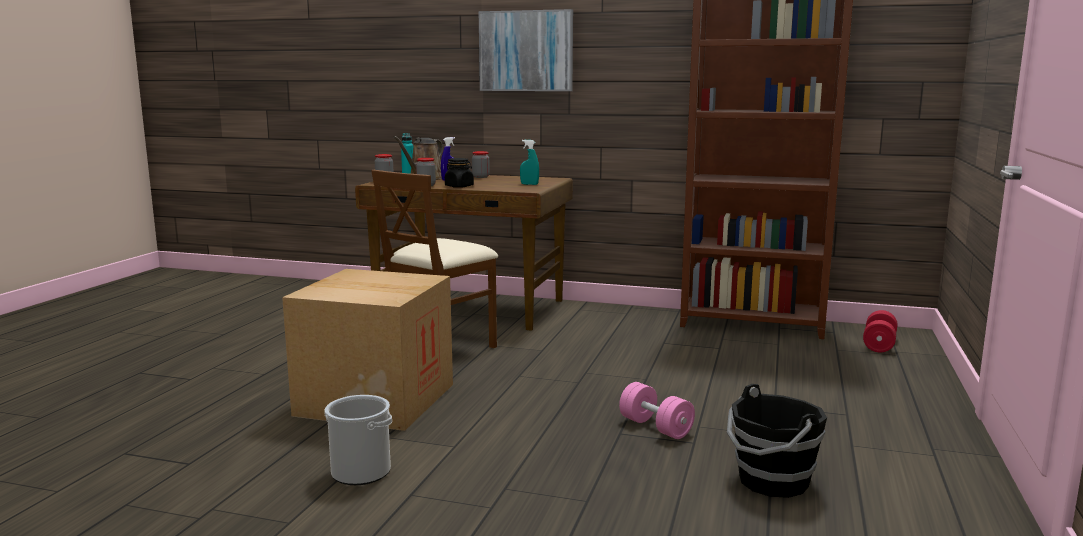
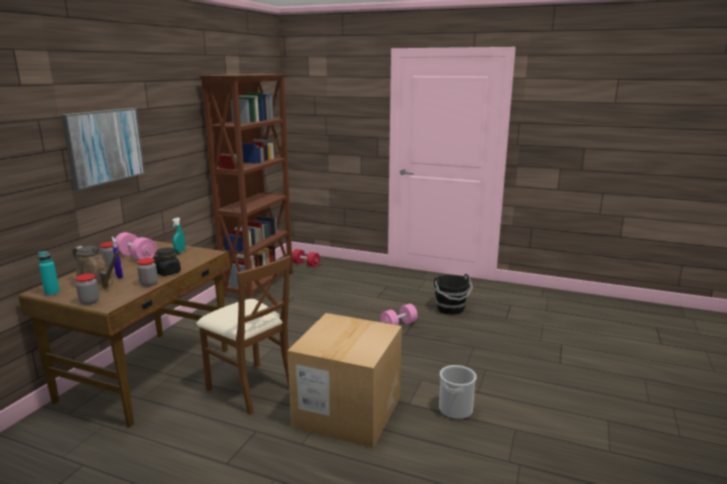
camera: 85 degrees left, 5 degrees up
none -> pink dumbbell [115,232,157,260]

